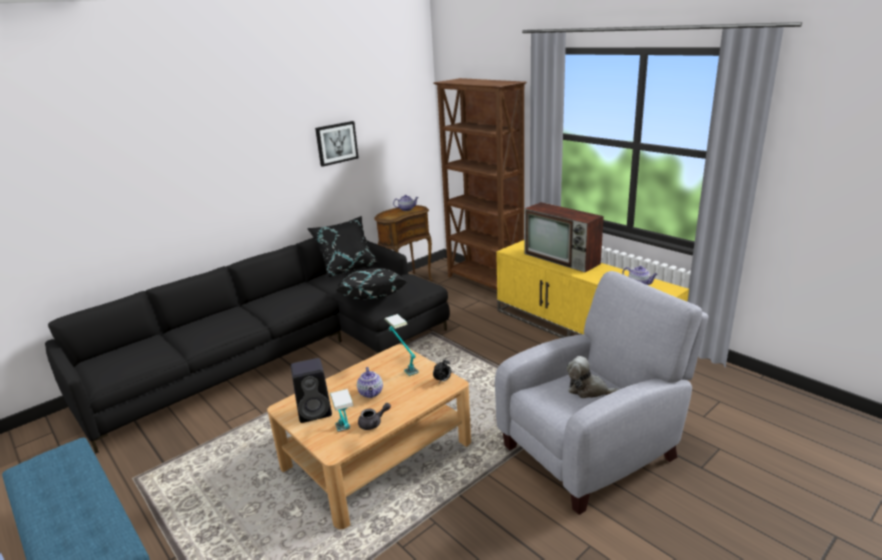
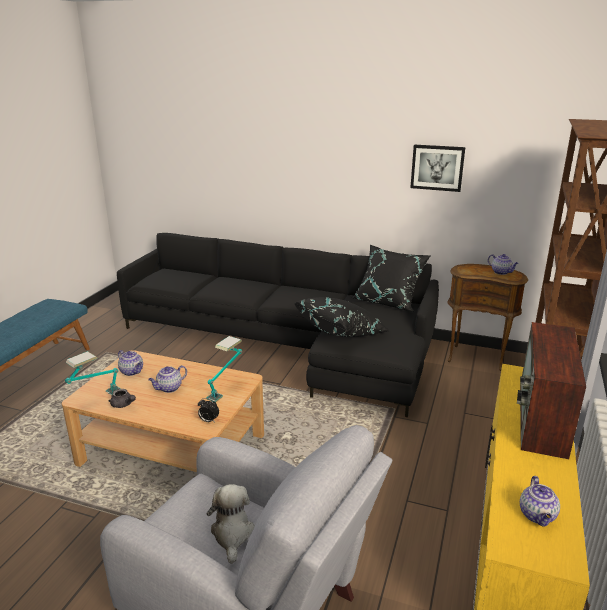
camera: 60 degrees right, 0 degrees up
black speaker [291,358,332,423] -> teapot [118,350,143,376]

